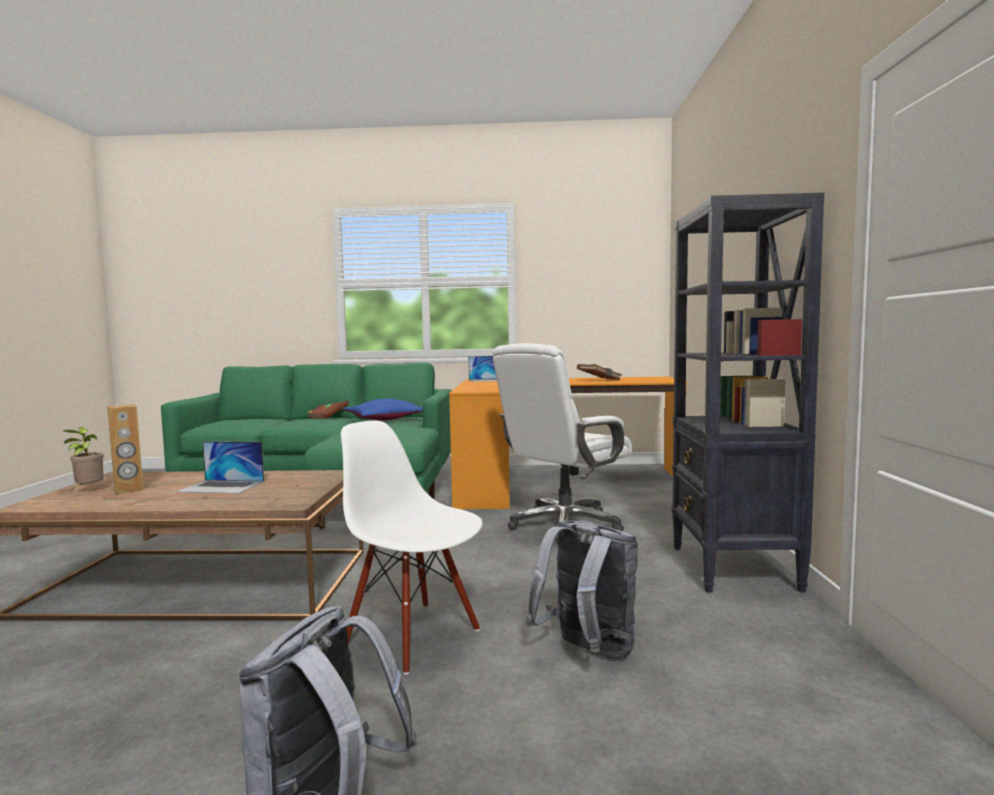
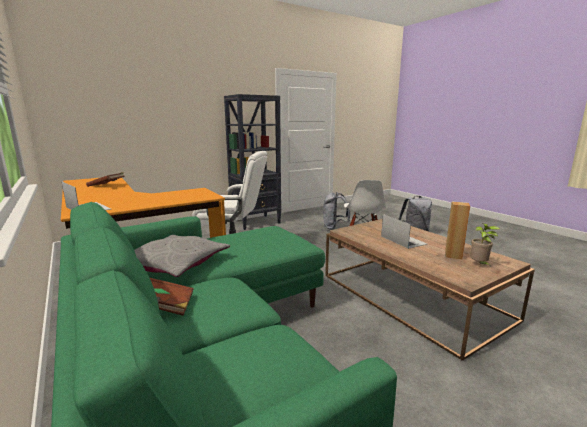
camera: 125 degrees left, 10 degrees up
blue pillow [342,399,423,420] -> grey pillow [134,235,230,277]

